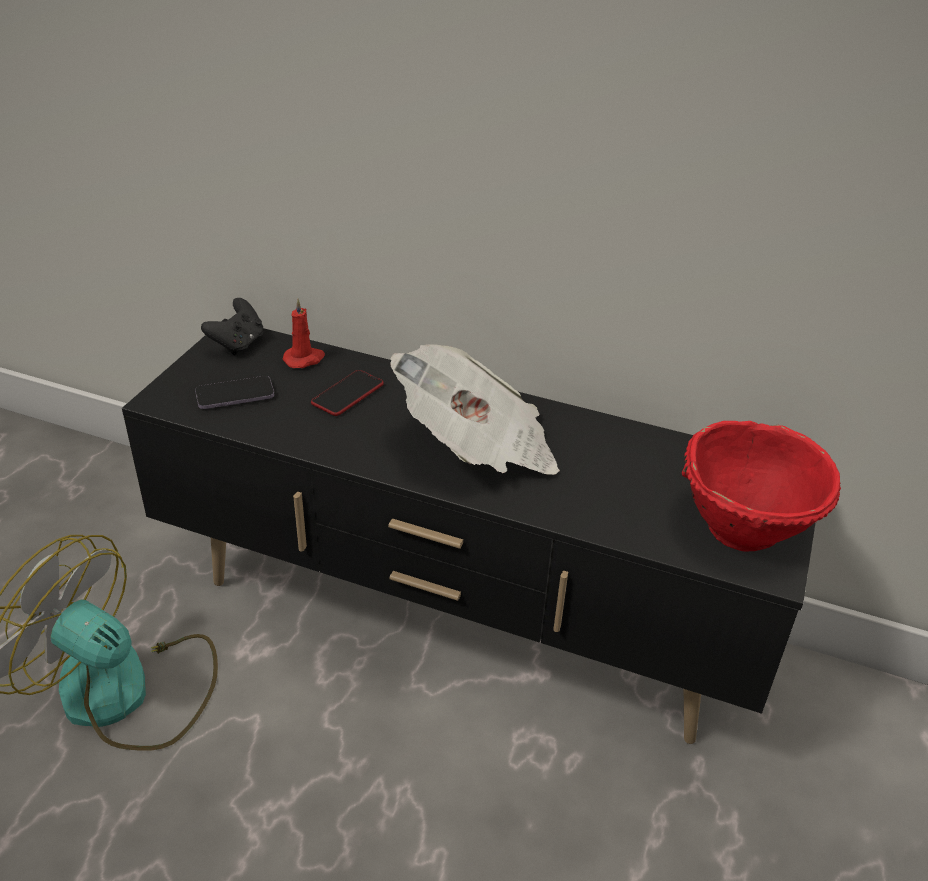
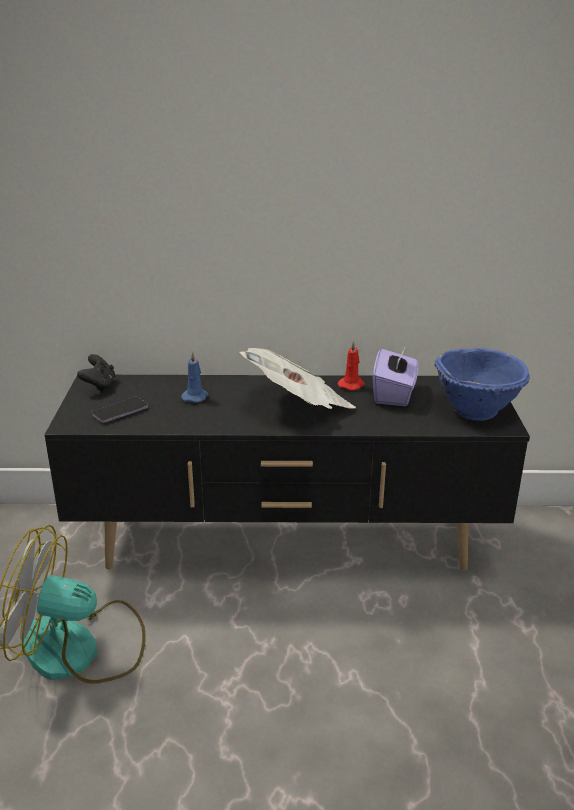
camera: 20 degrees left, 10 degrees down
red candle [283,298,325,368] -> red candle moved to [338,340,365,391]
phone [311,370,384,416] -> blue candle [181,351,208,403]
red bowl [682,421,841,551] -> blue bowl [434,347,530,421]
none -> purple tissue box [373,344,419,406]

